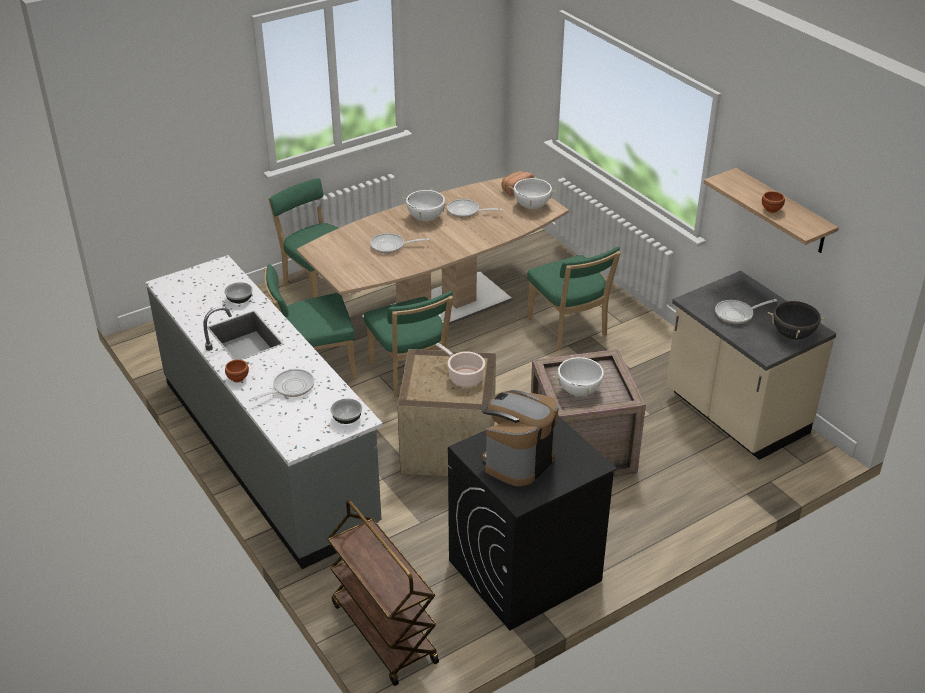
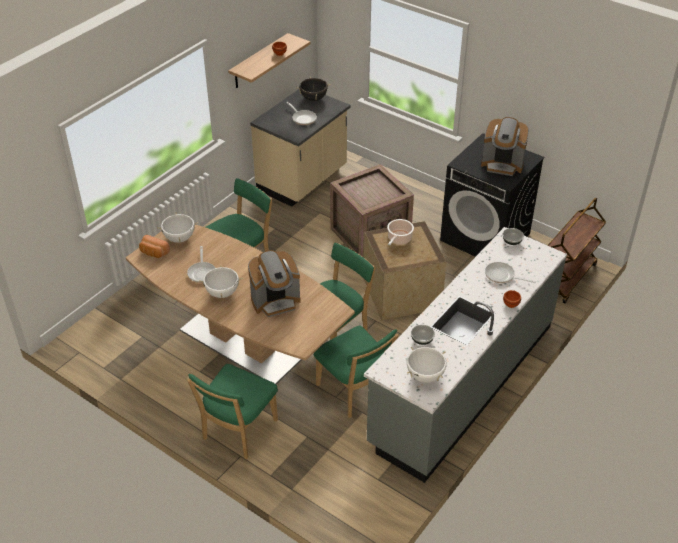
camera: 110 degrees left, 5 degrees up
frying pan [370,233,429,254] -> coffee machine [248,250,301,317]
white cooking pot [554,355,608,396] -> white cooking pot moved to [407,347,447,383]

